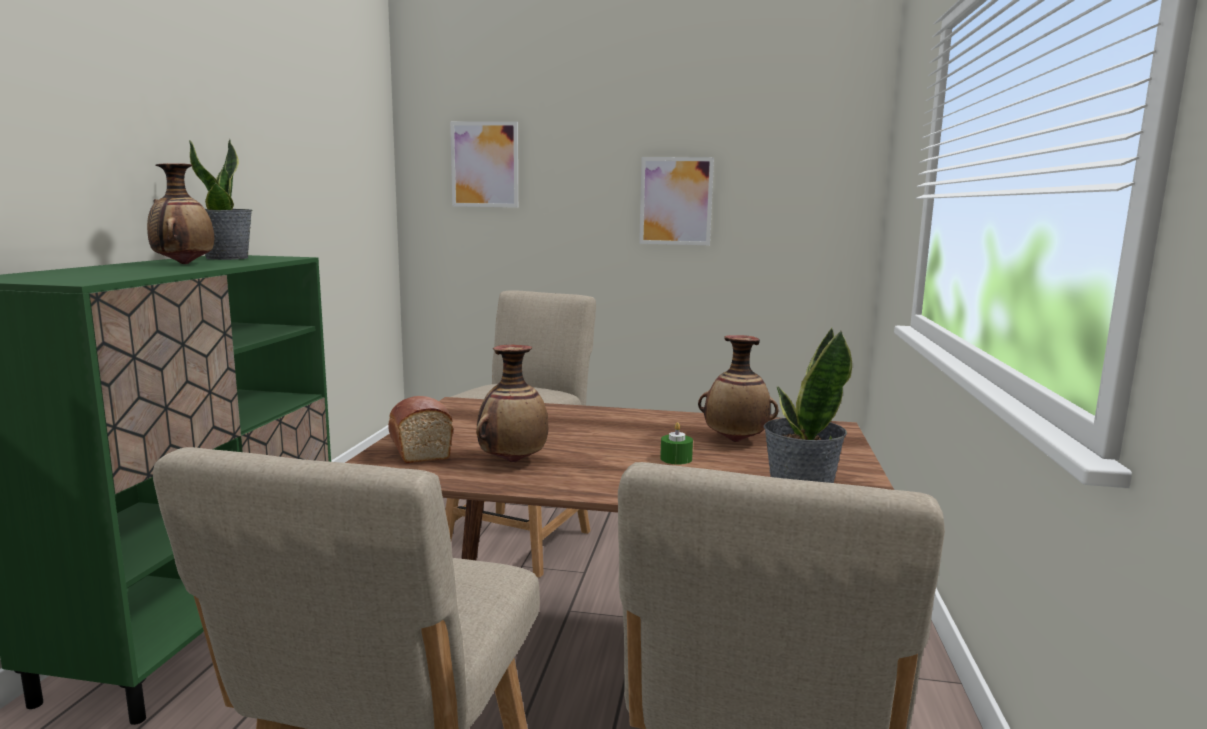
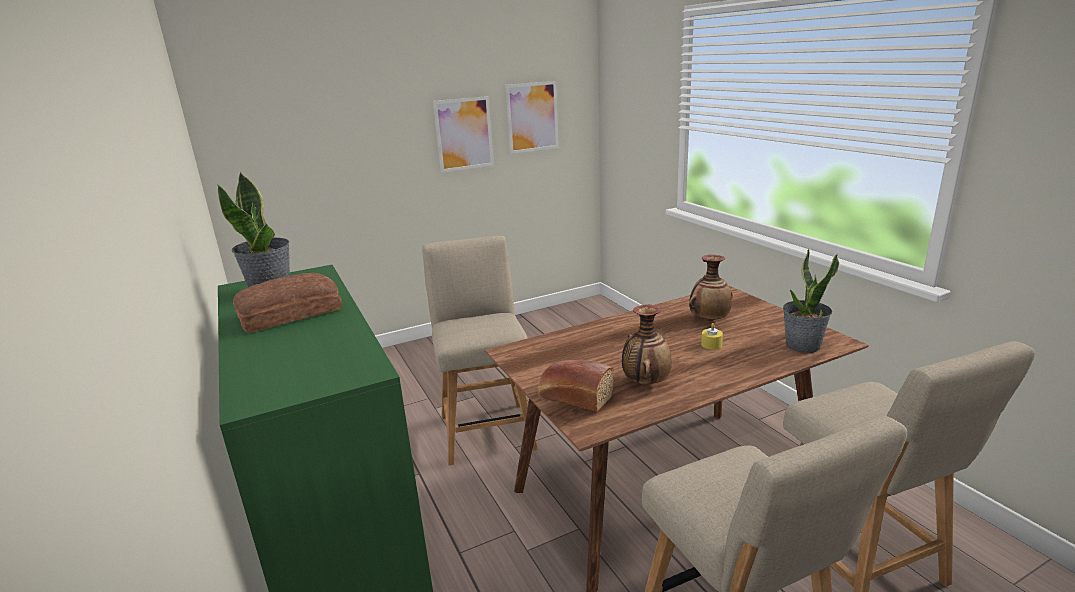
camera: 35 degrees left, 10 degrees up
vase [147,163,214,264] -> bread [233,273,341,333]
picture [450,122,518,208] -> picture moved to [505,81,559,154]
green candle [660,422,693,465] -> yellow candle [701,323,723,350]

